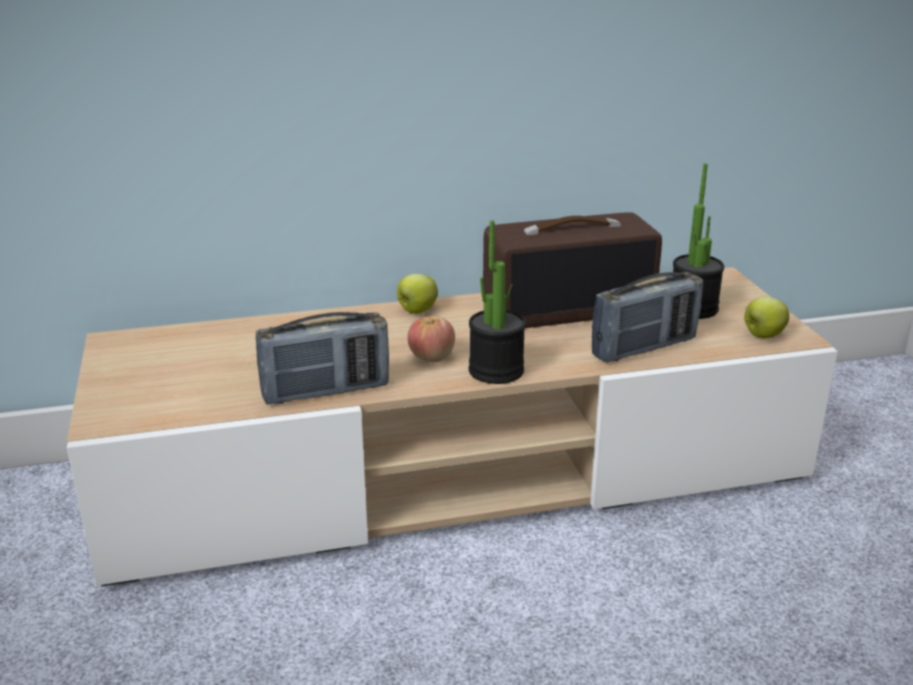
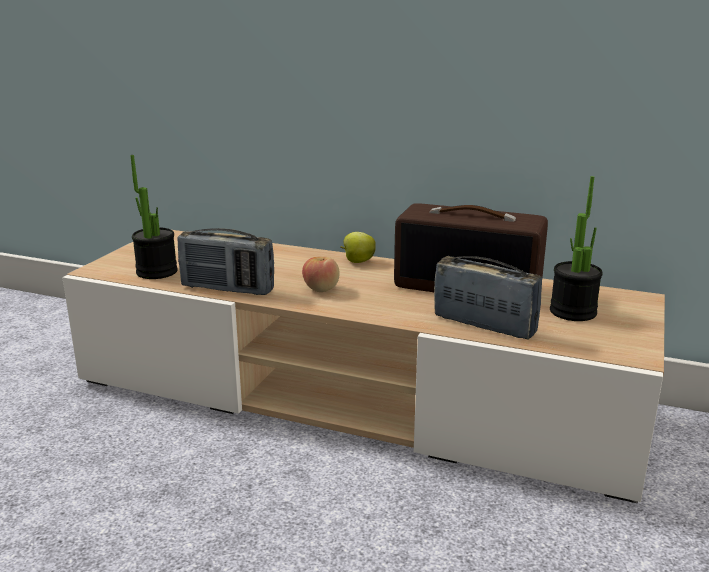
camera: 35 degrees right, 5 degrees down
potted plant [469,220,526,384] -> potted plant moved to [130,155,178,279]
radio [592,272,703,363] -> radio turned 150 degrees counterclockwise [434,256,542,339]
apple [744,297,789,338] -> none

